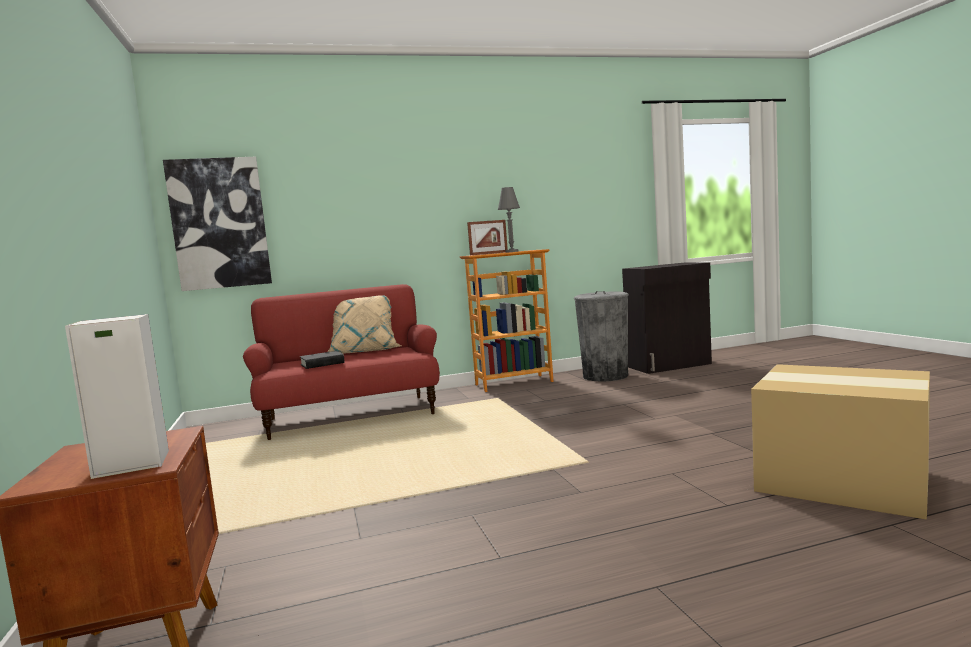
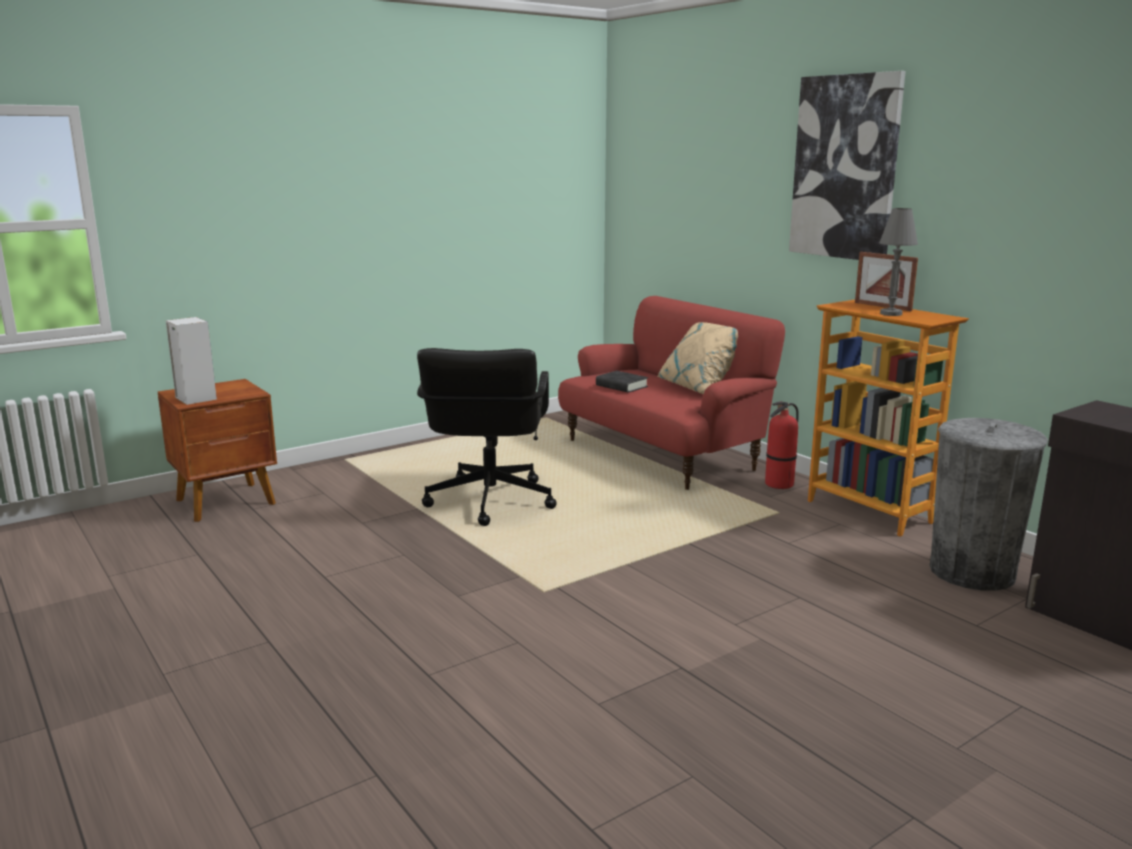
camera: 70 degrees right, 10 degrees up
picture [163,157,272,291] -> picture moved to [789,71,906,260]
cardboard box [751,364,930,520] -> none
none -> black office chair [417,348,557,526]
none -> fire extinguisher [765,401,799,489]

